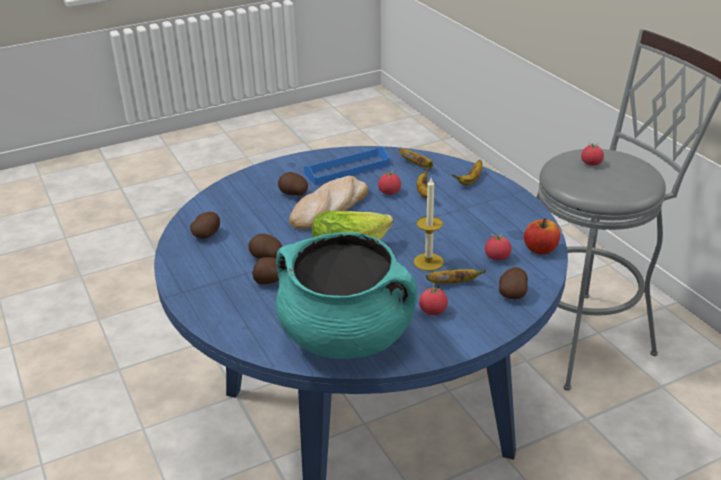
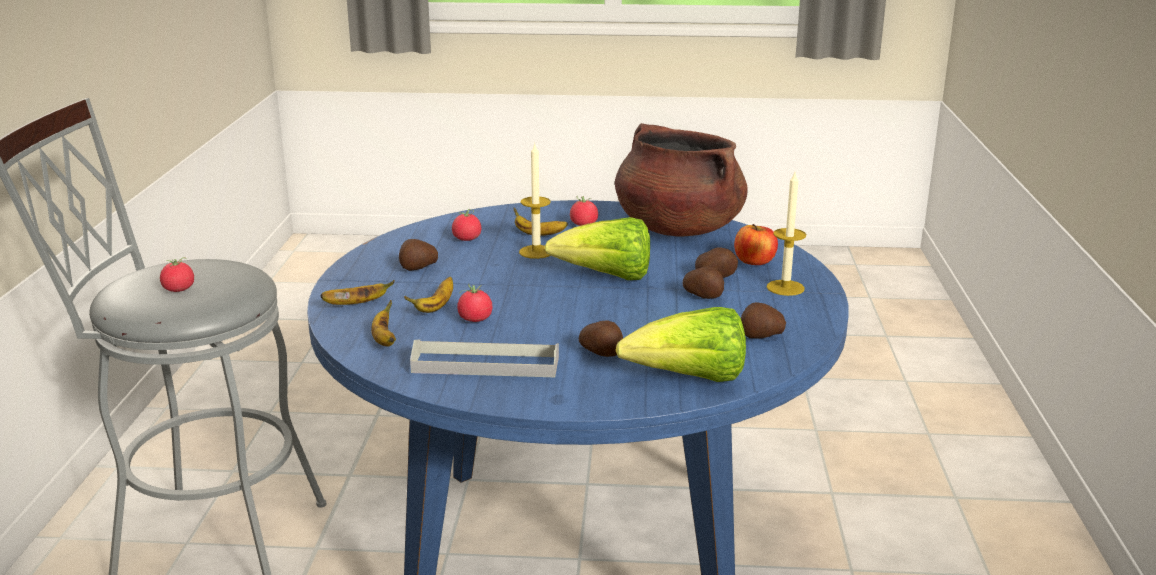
camera: 150 degrees left, 10 degrees down
turquoise cooking pot [276,232,417,359] -> brown cooking pot [615,123,748,237]
bread [289,176,368,230] -> none
blue tray [304,147,390,185] -> grey tray [410,339,559,377]
potato [499,267,528,299] -> potato moved to [399,239,438,271]
apple [524,218,560,254] -> apple moved to [734,224,778,265]
none -> lettuce [615,307,746,382]
none -> candle [767,173,806,296]

